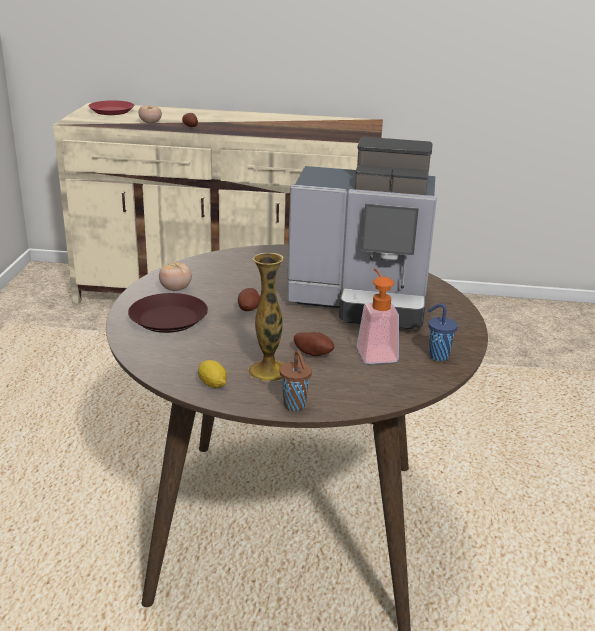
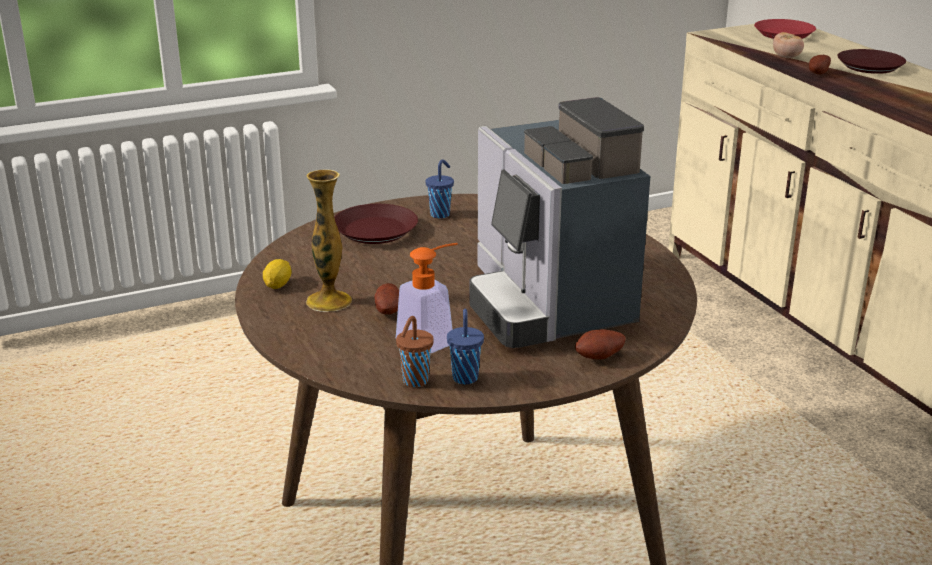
camera: 60 degrees right, 0 degrees up
tomato [159,262,192,291] -> blue cup [426,160,454,218]
potato [238,288,260,311] -> potato moved to [575,329,626,359]
brown cup [280,350,312,411] -> brown cup moved to [396,316,434,387]
none -> brown plate [837,49,906,74]

